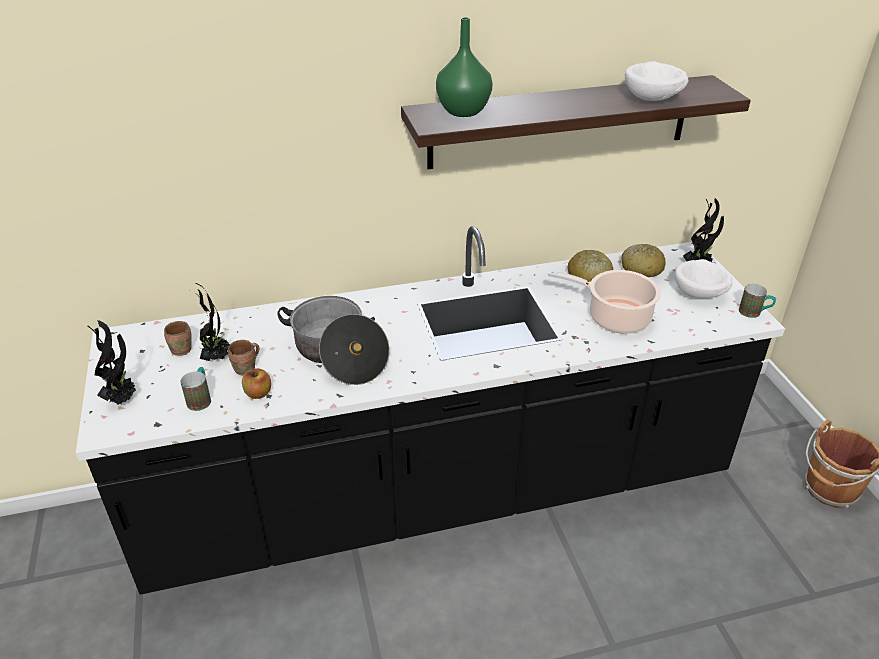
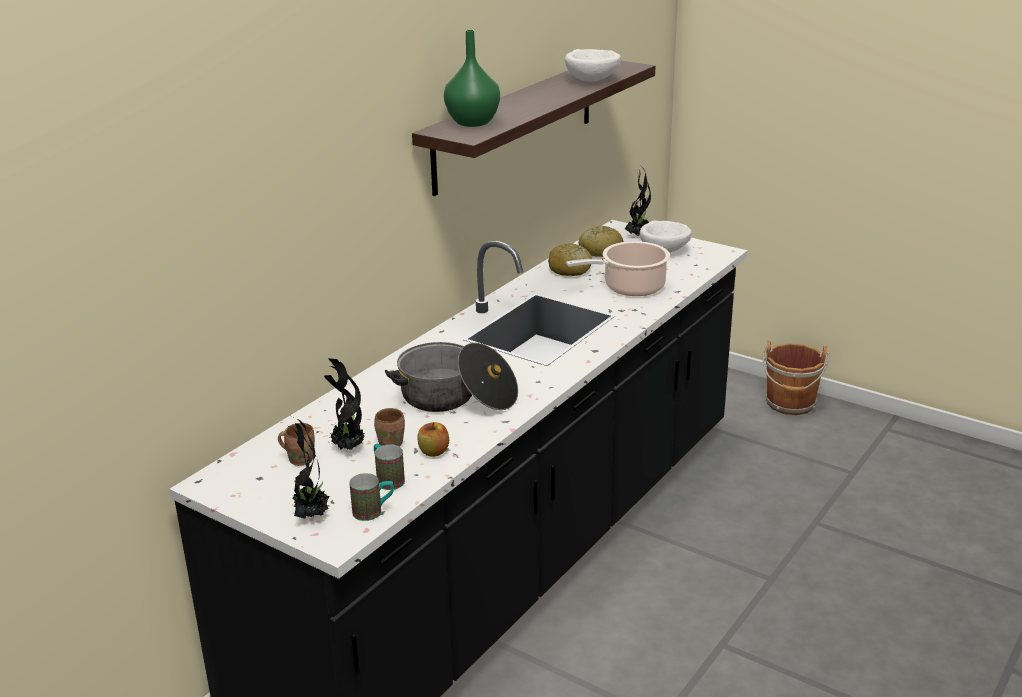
camera: 40 degrees left, 10 degrees down
mug [739,284,776,318] -> mug moved to [349,473,394,521]

